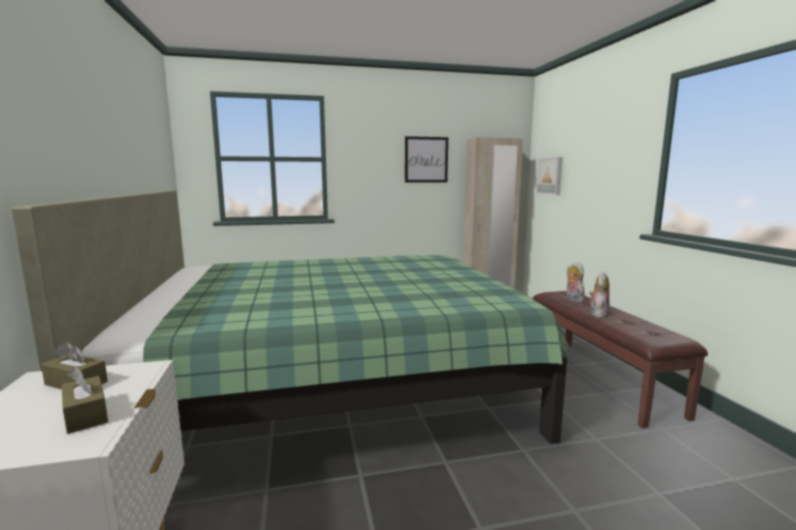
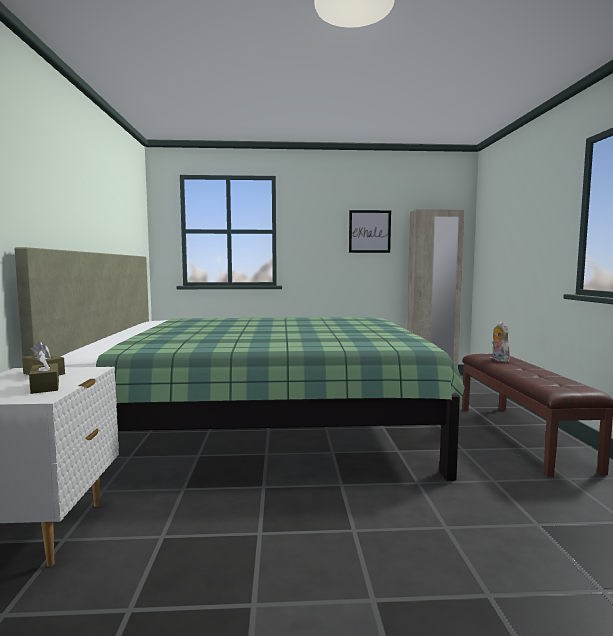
camera: 10 degrees right, 5 degrees down
picture [536,157,563,195] -> none
plush toy [589,271,610,318] -> none

